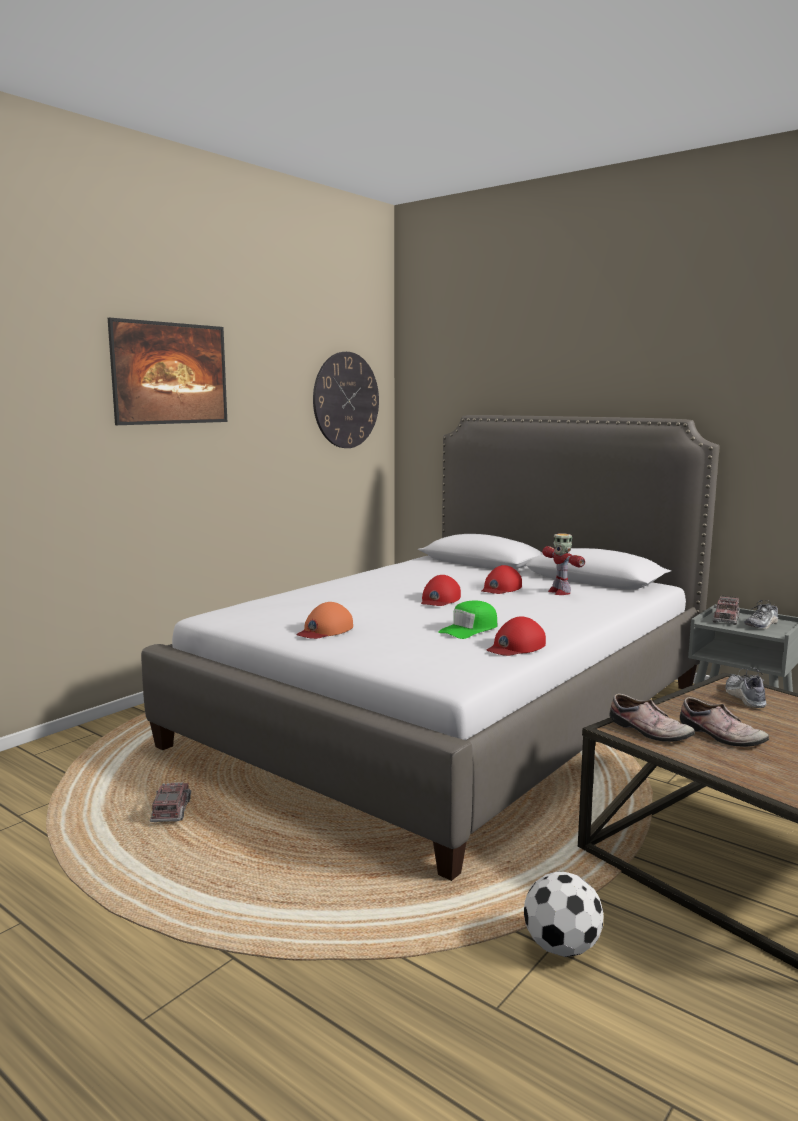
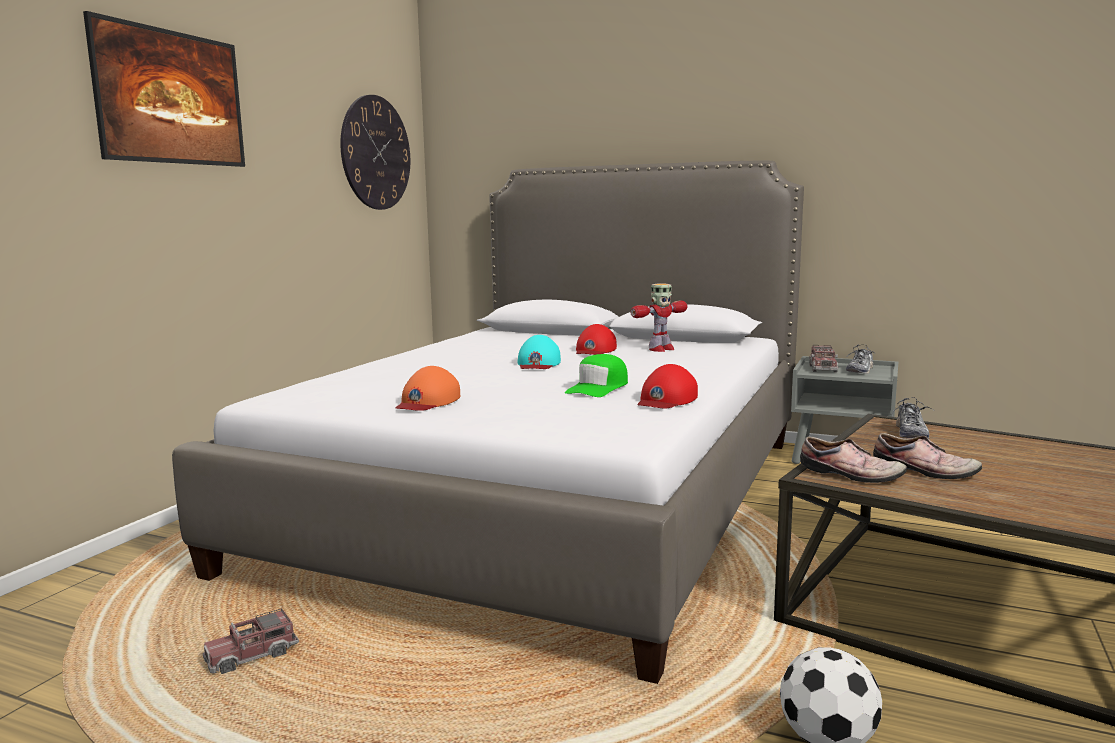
camera: 15 degrees left, 0 degrees up
toy truck [150,782,191,822] -> toy truck turned 105 degrees counterclockwise [203,609,299,674]
red cap [421,575,461,606] -> turquoise cap [517,335,561,369]
toy robot [542,534,585,595] -> toy robot turned 90 degrees counterclockwise [630,283,688,352]
shoe [725,667,767,708] -> shoe turned 150 degrees counterclockwise [892,397,933,439]

